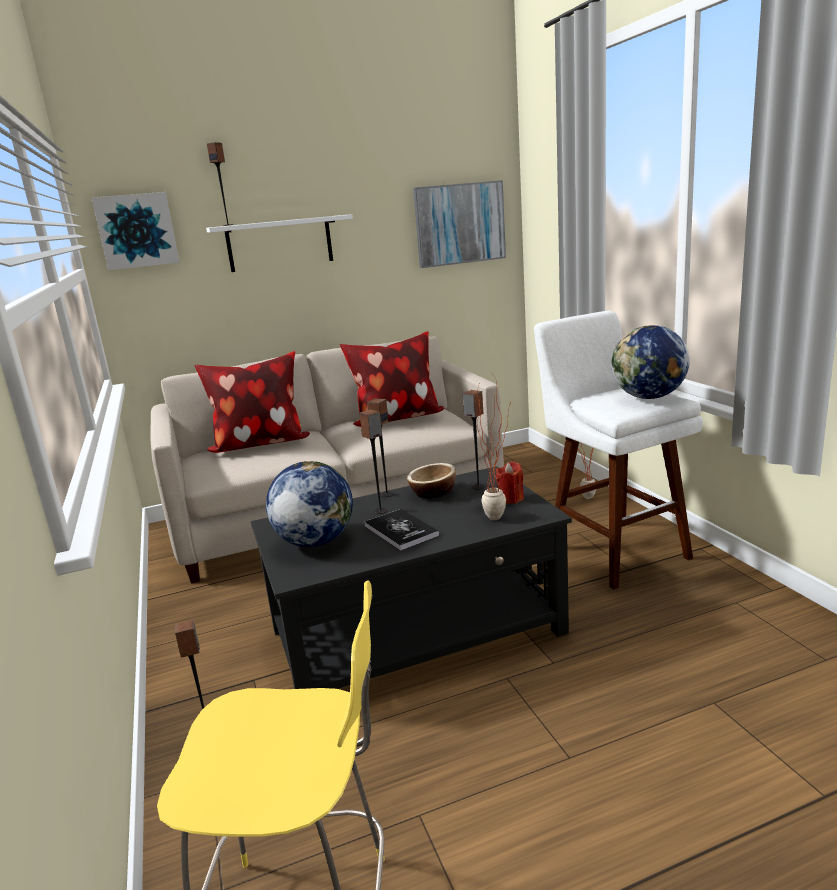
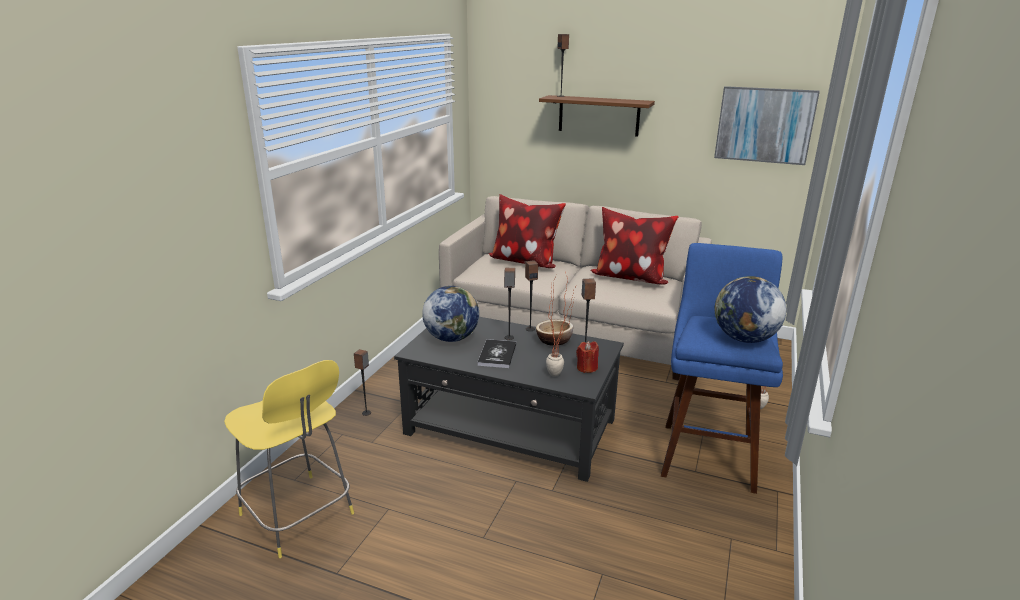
camera: 40 degrees right, 5 degrees up
picture [92,192,180,270] -> none
white shelf [206,214,353,272] -> brown shelf [539,95,655,137]
white stool [534,311,703,590] -> blue stool [661,243,783,494]

